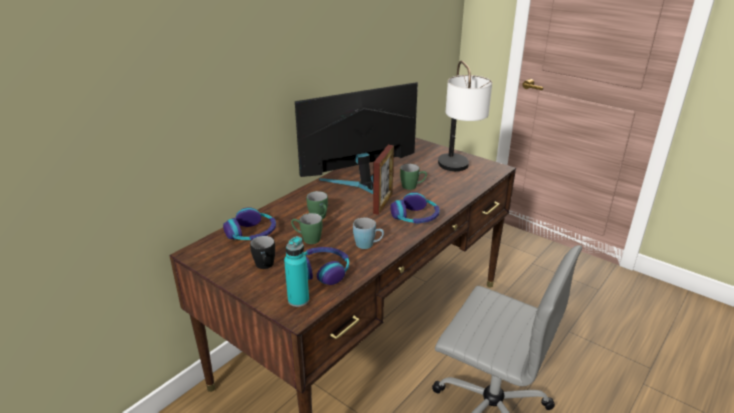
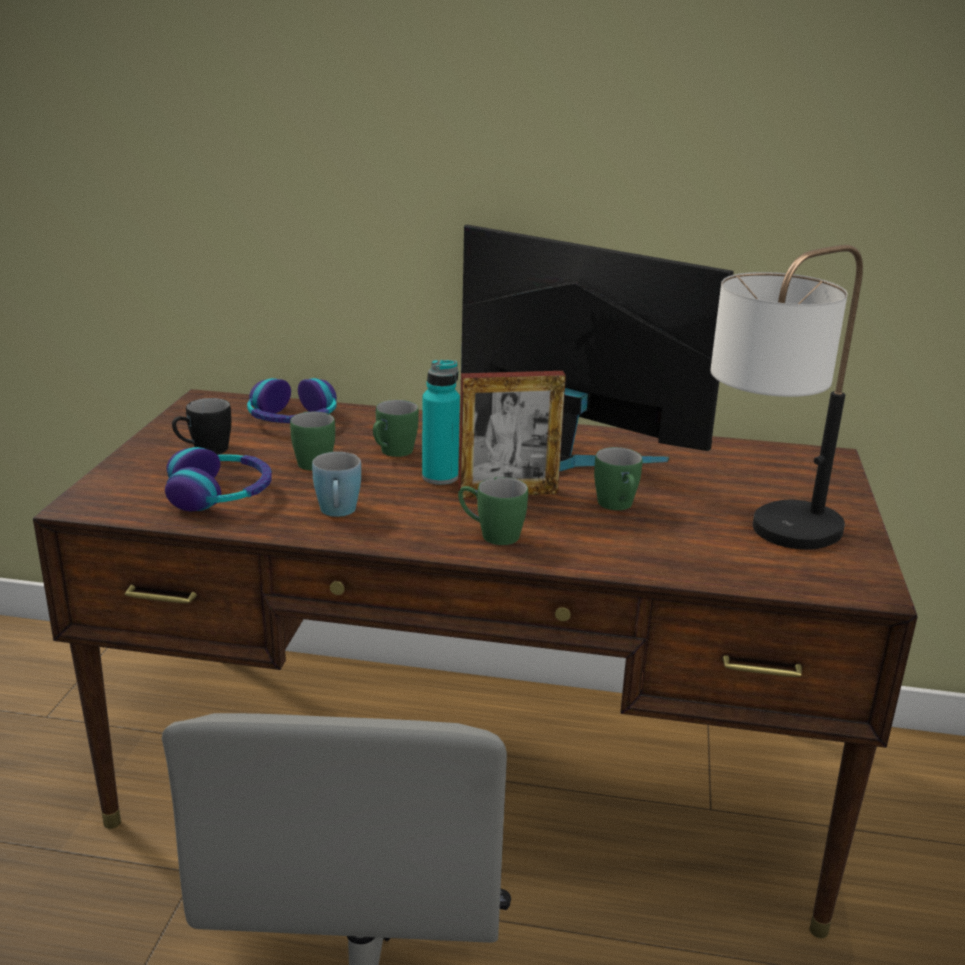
camera: 60 degrees right, 5 degrees down
turquoise bottle [284,236,309,307] -> turquoise bottle moved to [422,360,460,485]
headphones [390,192,440,223] -> green mug [458,477,528,545]

